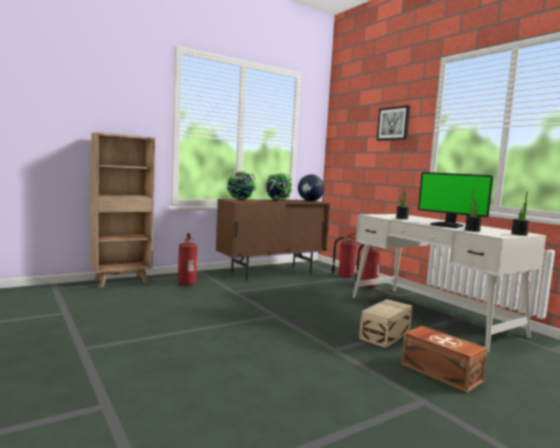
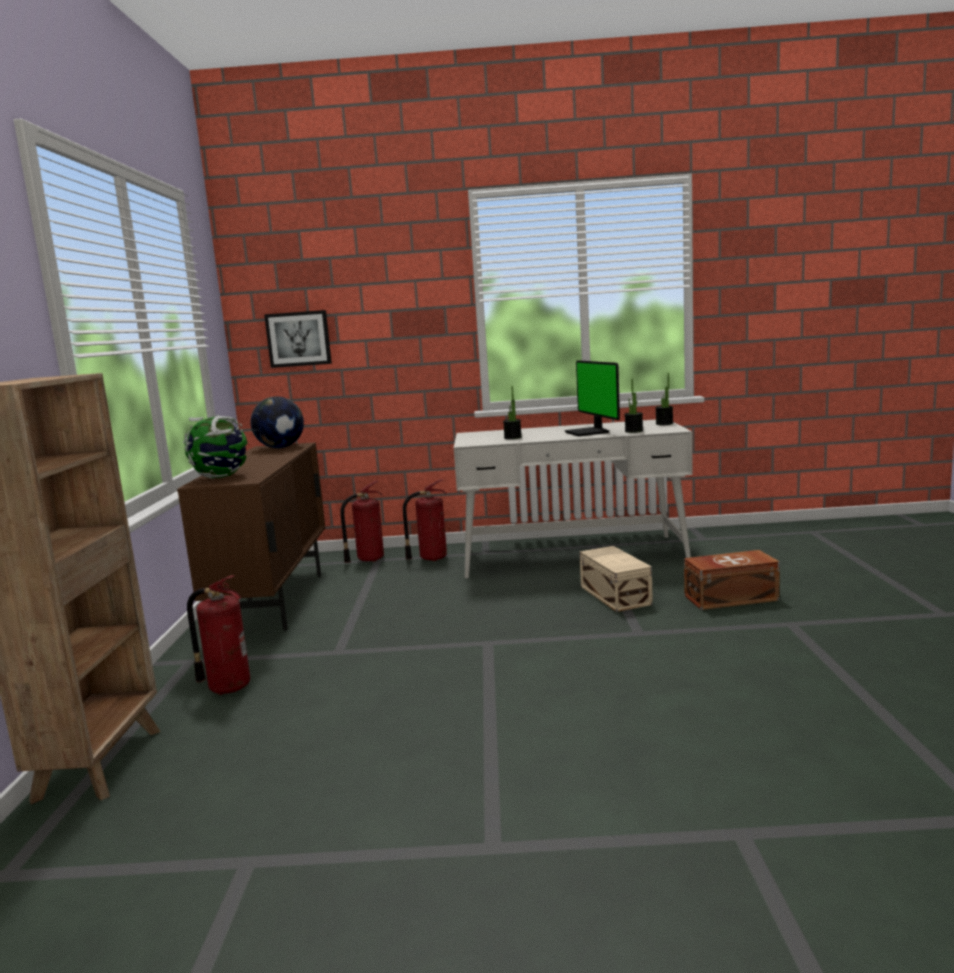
camera: 55 degrees left, 5 degrees up
globe [264,173,293,201] -> none
picture [377,105,410,141] -> picture moved to [264,310,332,368]
monitor [418,172,493,228] -> monitor turned 90 degrees clockwise [564,360,620,436]

